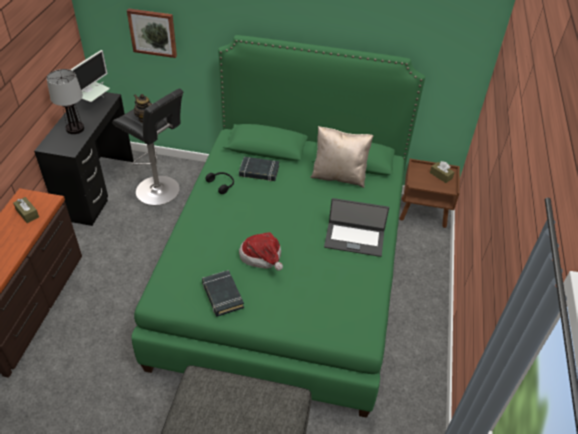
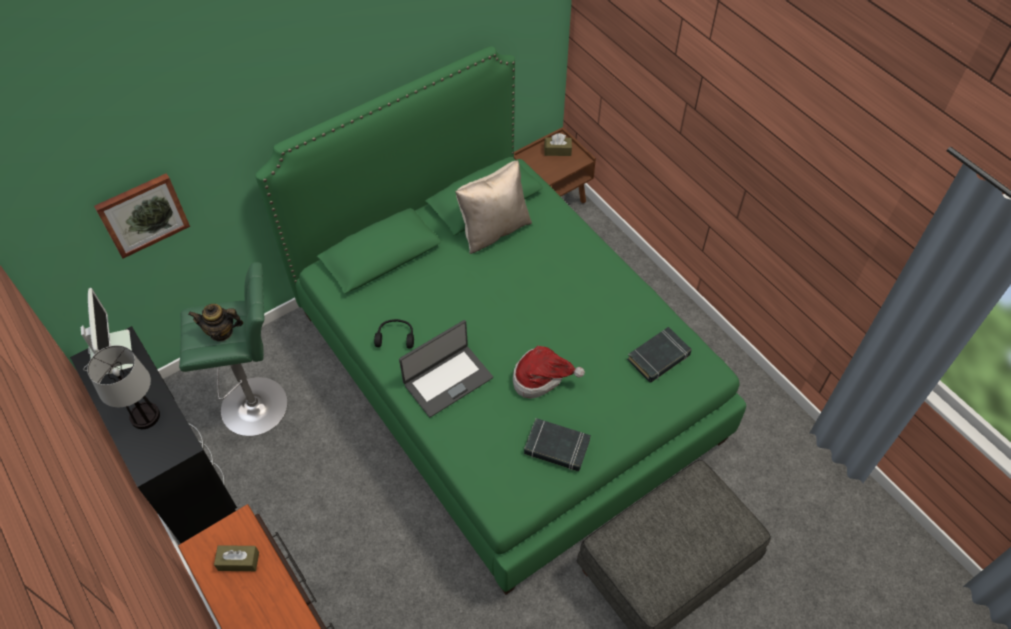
camera: 45 degrees left, 10 degrees up
black stool [113,89,184,205] -> green stool [179,262,288,436]
black book [239,157,279,181] -> black book moved to [627,327,692,383]
laptop [324,198,389,257] -> laptop moved to [399,320,493,417]

